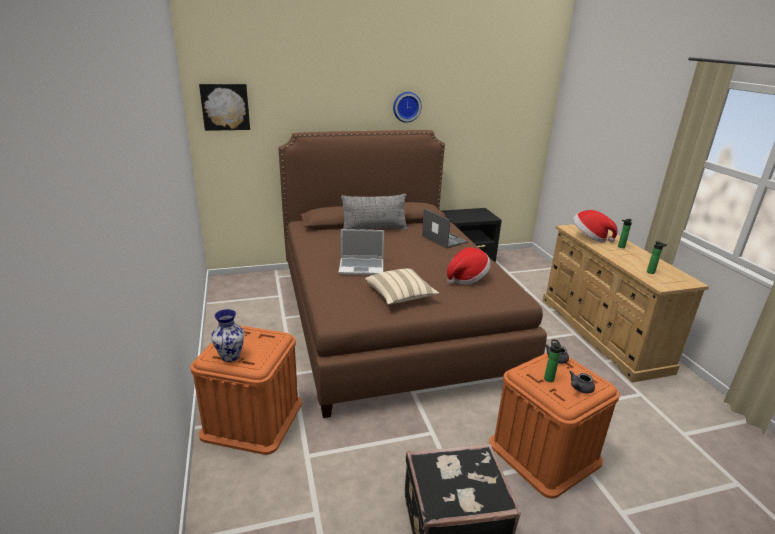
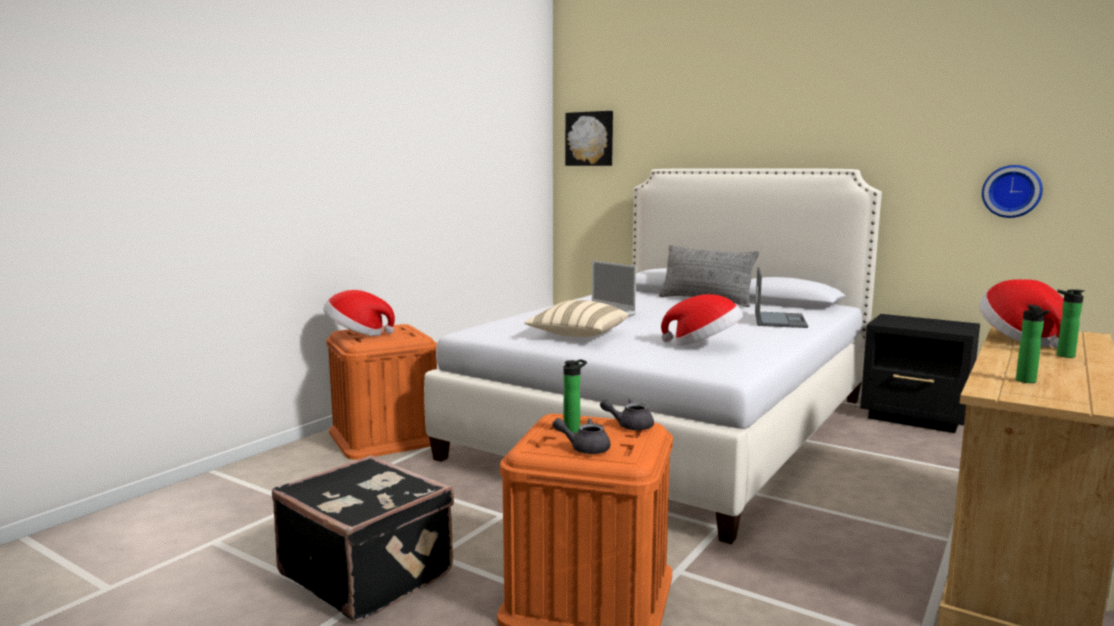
camera: 50 degrees right, 15 degrees down
vase [211,309,245,362] -> hat [323,290,395,336]
brown bed [279,130,547,418] -> white bed [424,168,882,544]
wall clock [393,92,422,123] -> wall clock moved to [982,165,1043,218]

